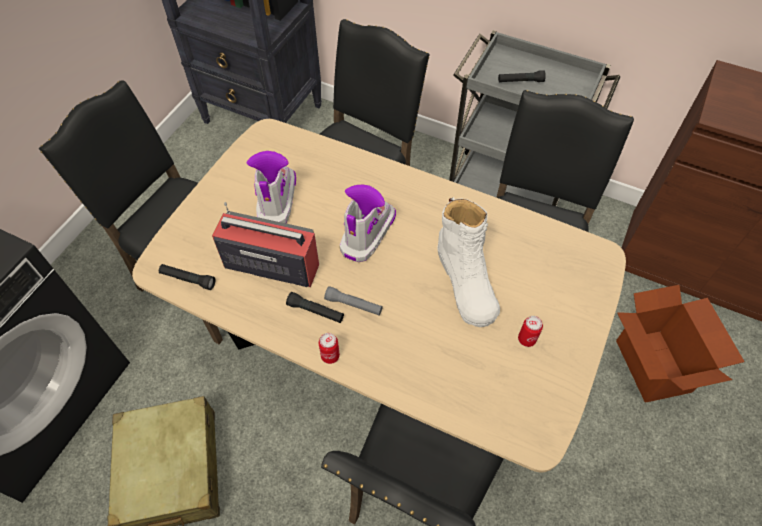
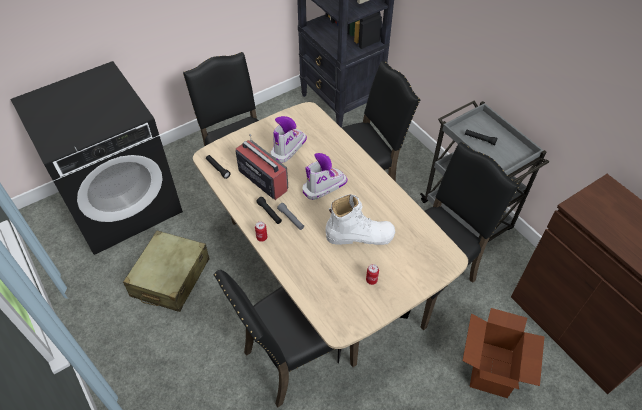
camera: 30 degrees right, 5 degrees down
white boot [437,197,500,327] -> white boot turned 105 degrees counterclockwise [326,194,395,245]

